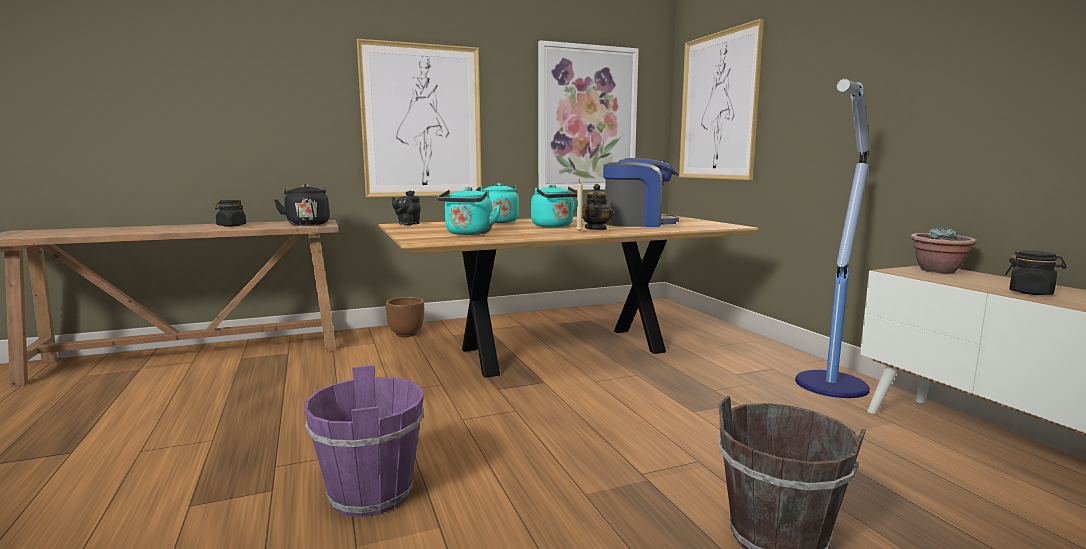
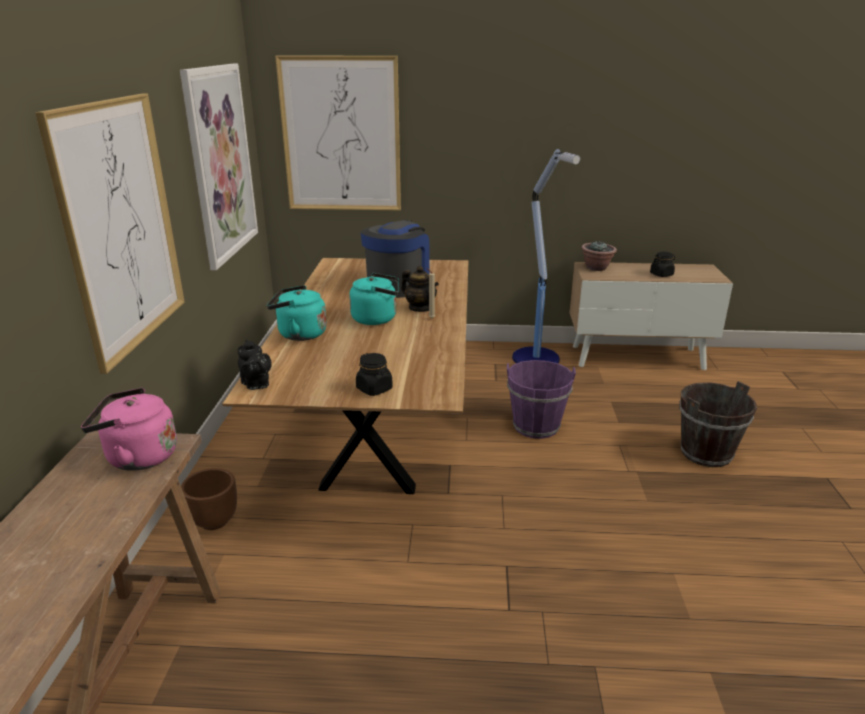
camera: 65 degrees left, 15 degrees up
black jar [215,200,246,227] -> black jar moved to [356,353,393,396]
black kettle [274,184,329,226] -> pink kettle [81,388,177,471]
purple bucket [304,365,424,517] -> purple bucket moved to [507,360,576,439]
turquoise kettle [437,187,502,235] -> none

